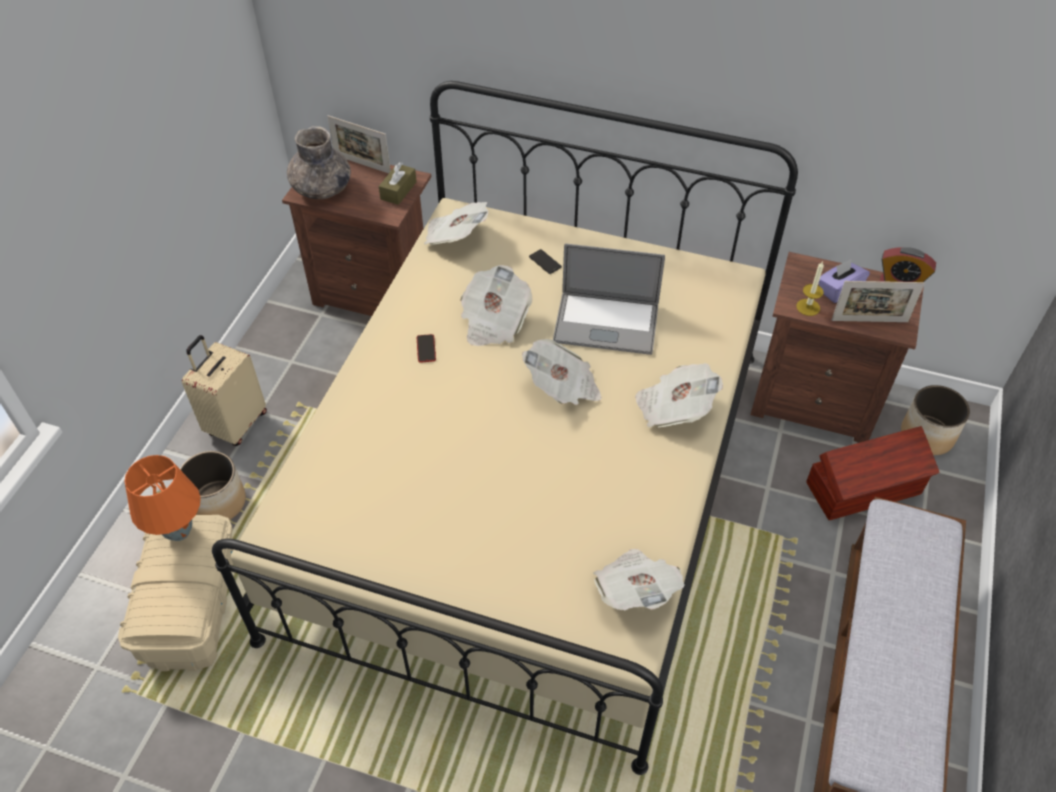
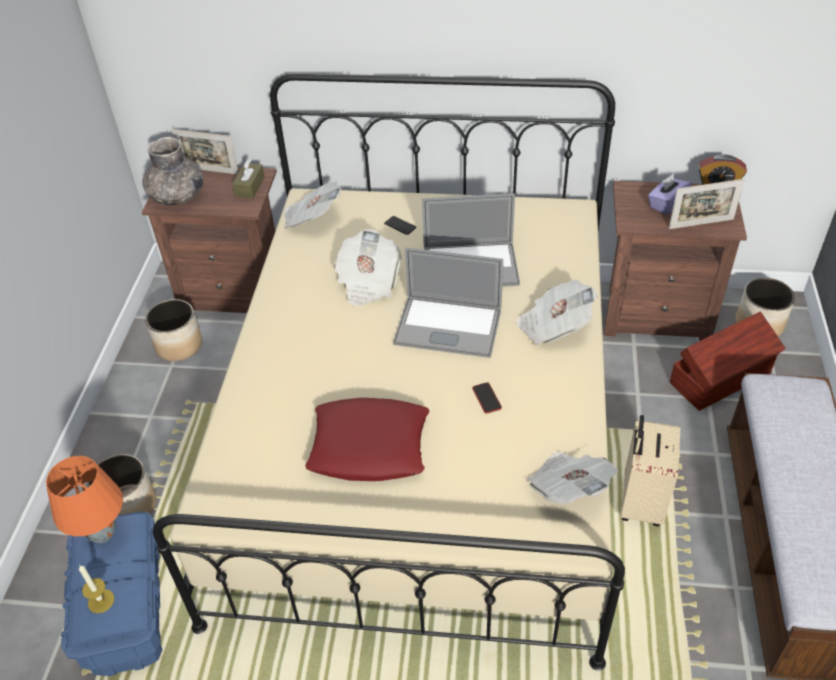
camera: 10 degrees left, 5 degrees down
beige storage box [118,515,234,671] -> blue storage box [61,511,162,677]
beige suitcase [182,335,267,446] -> beige suitcase moved to [620,415,680,526]
phone [417,334,436,363] -> phone moved to [472,382,502,414]
newspaper [522,339,602,405] -> laptop [393,248,503,358]
candle [796,262,824,316] -> candle moved to [79,565,114,613]
none -> planter [145,299,202,361]
none -> red pillow [305,398,429,481]

